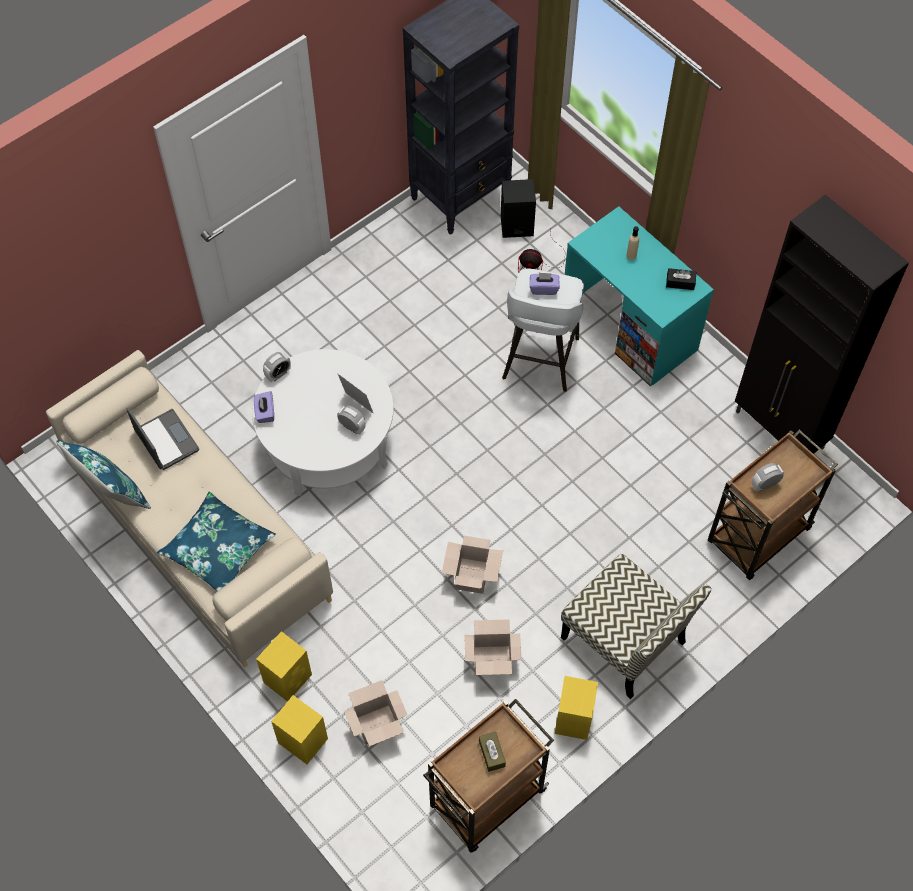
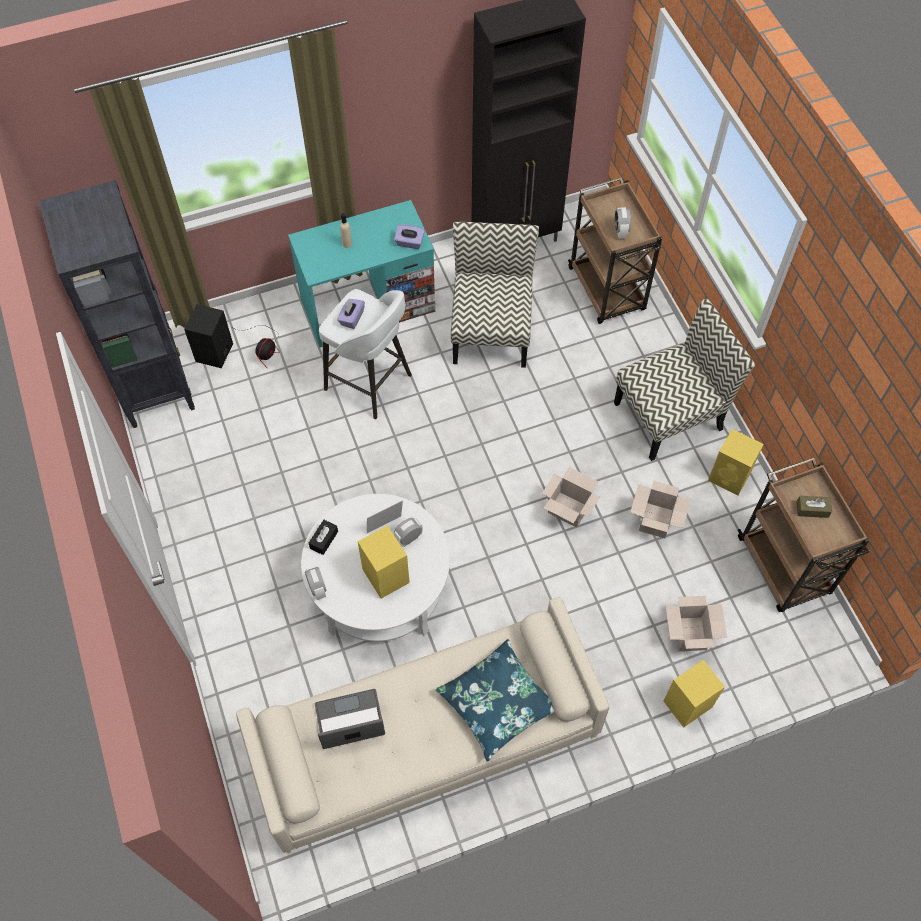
camera: 70 degrees left, 0 degrees up
blue pillow [56,440,151,509] -> none
purple tissue box [254,391,274,423] -> purple tissue box moved to [394,224,425,249]
yellow speaker [256,631,312,702] -> yellow speaker moved to [358,525,410,599]
black tissue box [666,268,696,290] -> black tissue box moved to [309,520,338,555]
none -> chair [451,222,539,368]

